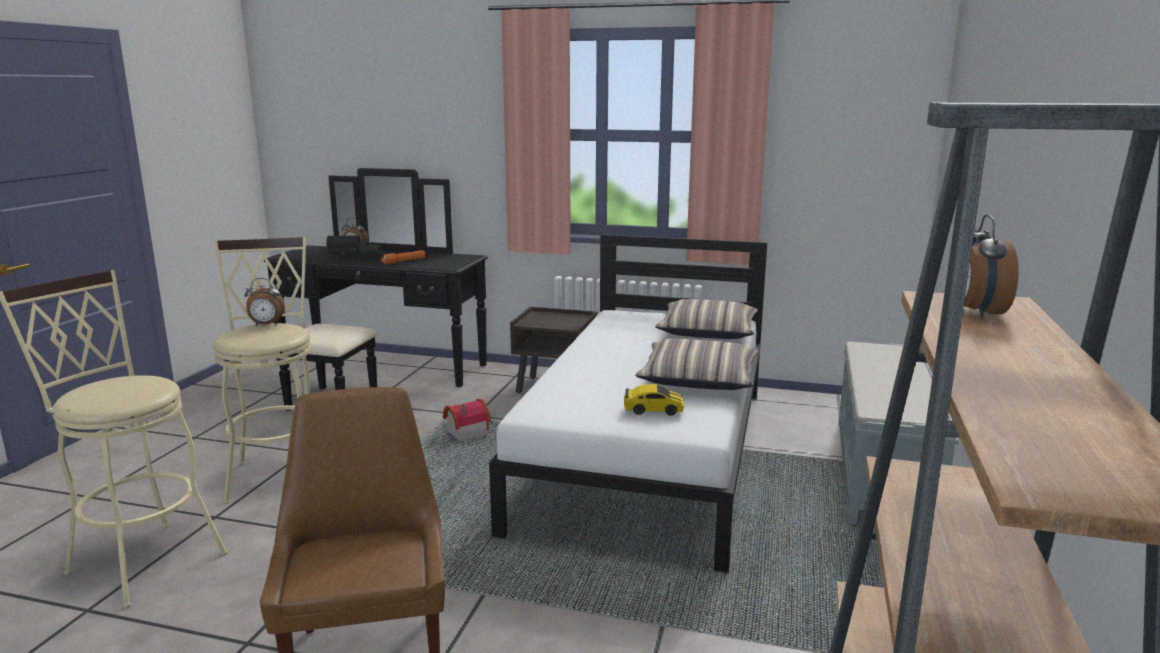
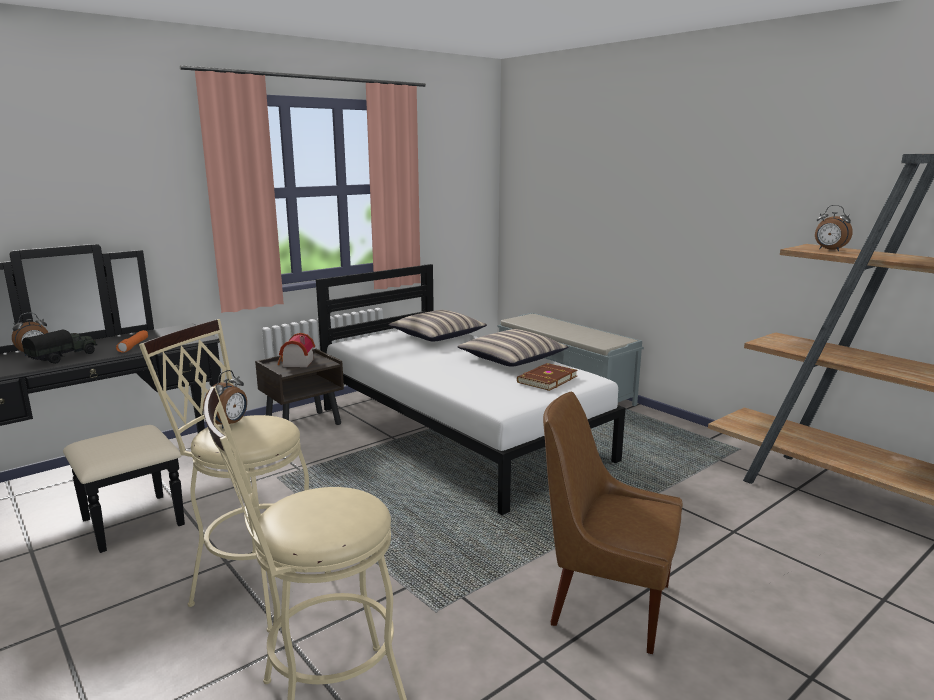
camera: 55 degrees left, 0 degrees up
toy house [443,399,491,442] -> toy house moved to [278,333,315,367]
toy car [624,384,684,416] -> brown book [517,363,577,391]

